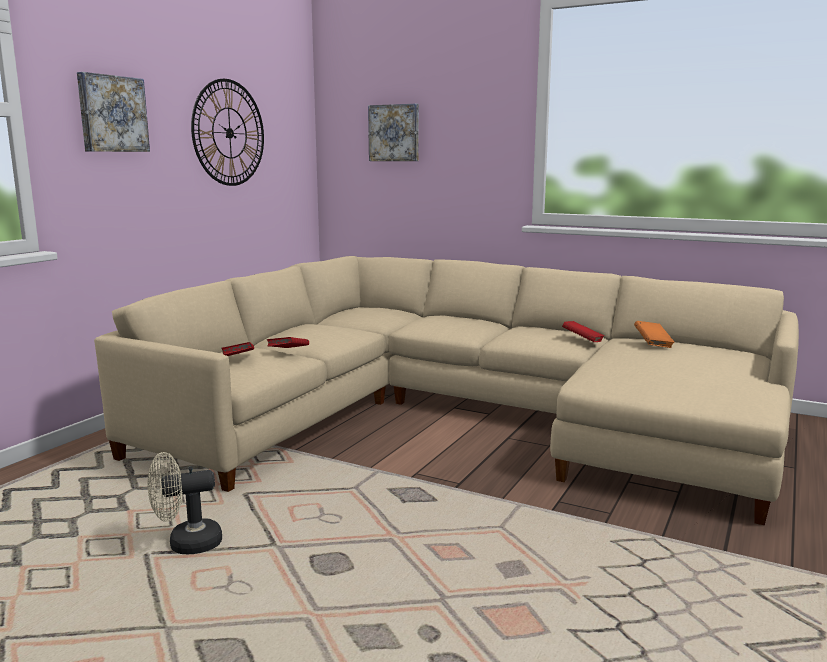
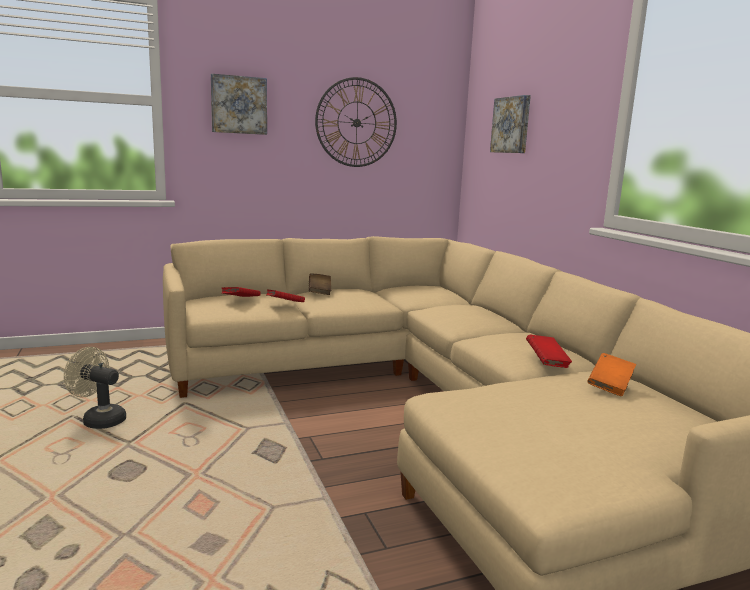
camera: 40 degrees right, 0 degrees up
none -> brown book [309,273,331,295]

